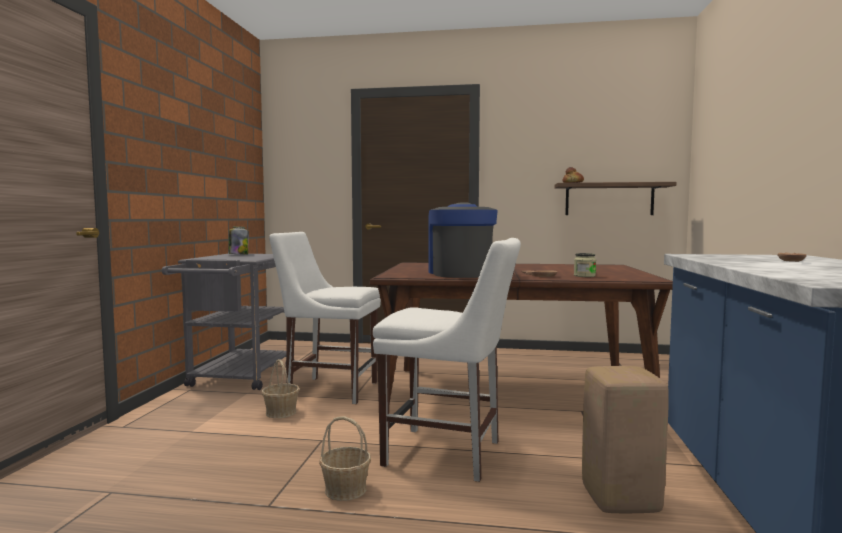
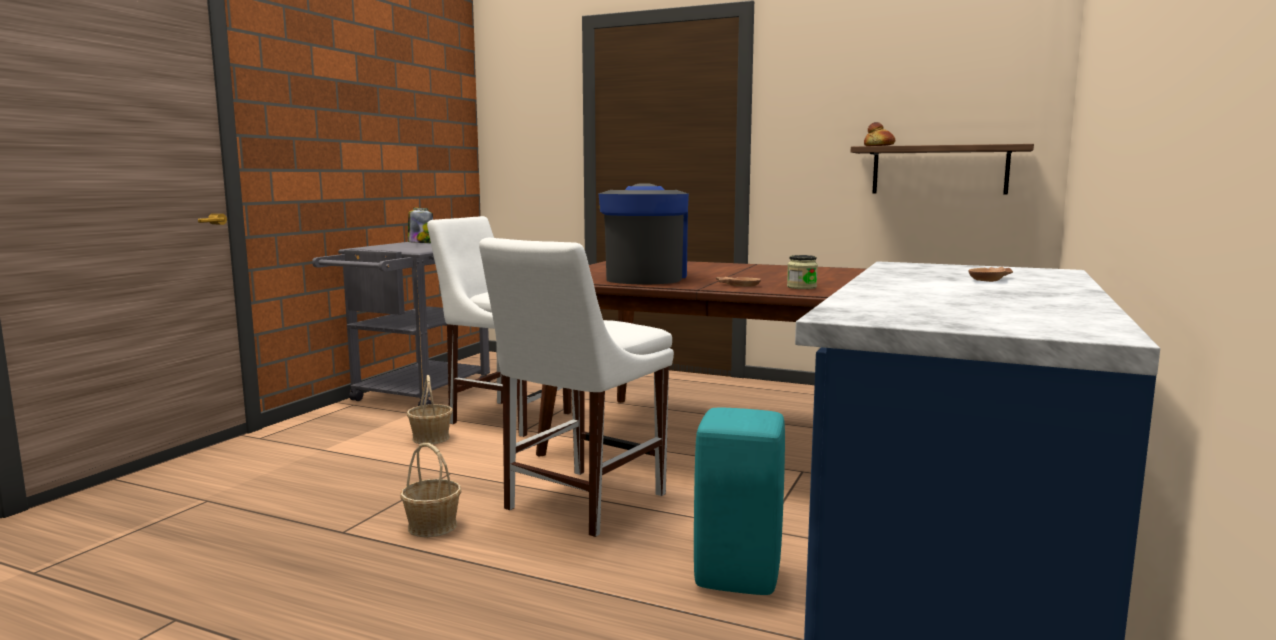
camera: 15 degrees right, 5 degrees up
white chair [373,238,521,482] -> white chair turned 90 degrees clockwise [479,238,674,537]
beige stool [582,366,669,513] -> turquoise stool [694,408,785,595]

